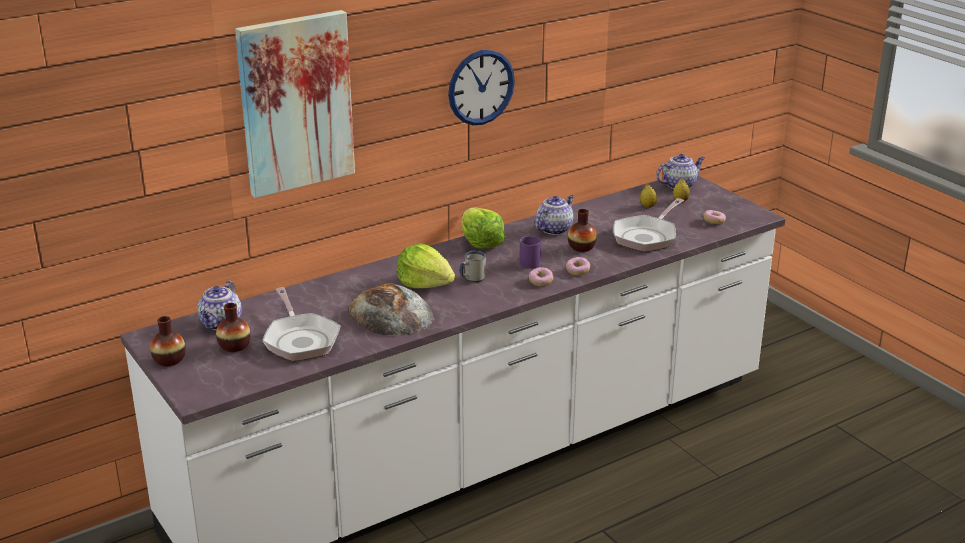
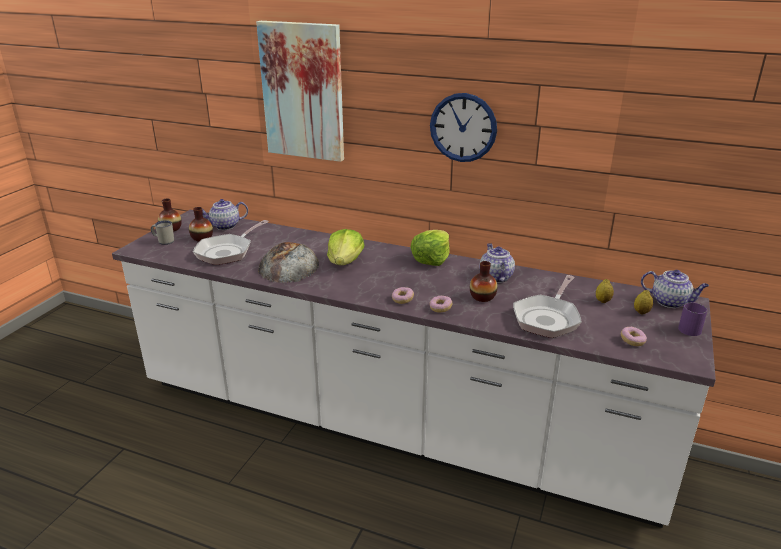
camera: 55 degrees right, 0 degrees up
white mug [459,250,486,283] -> white mug moved to [151,220,174,245]
purple mug [519,236,541,269] -> purple mug moved to [678,302,708,336]
teapot [535,195,574,235] -> teapot turned 105 degrees counterclockwise [480,244,515,283]
frying pan [613,198,684,252] -> frying pan turned 60 degrees counterclockwise [513,275,582,338]

